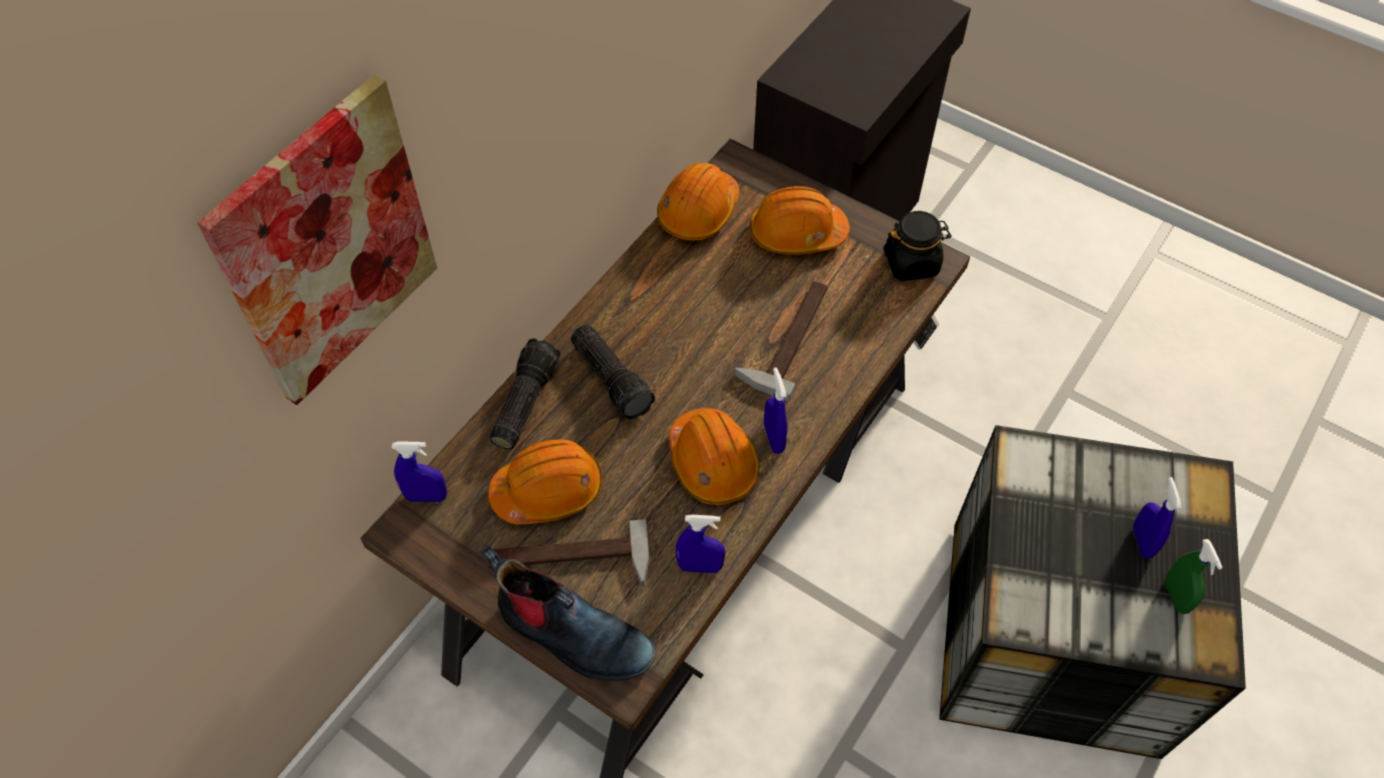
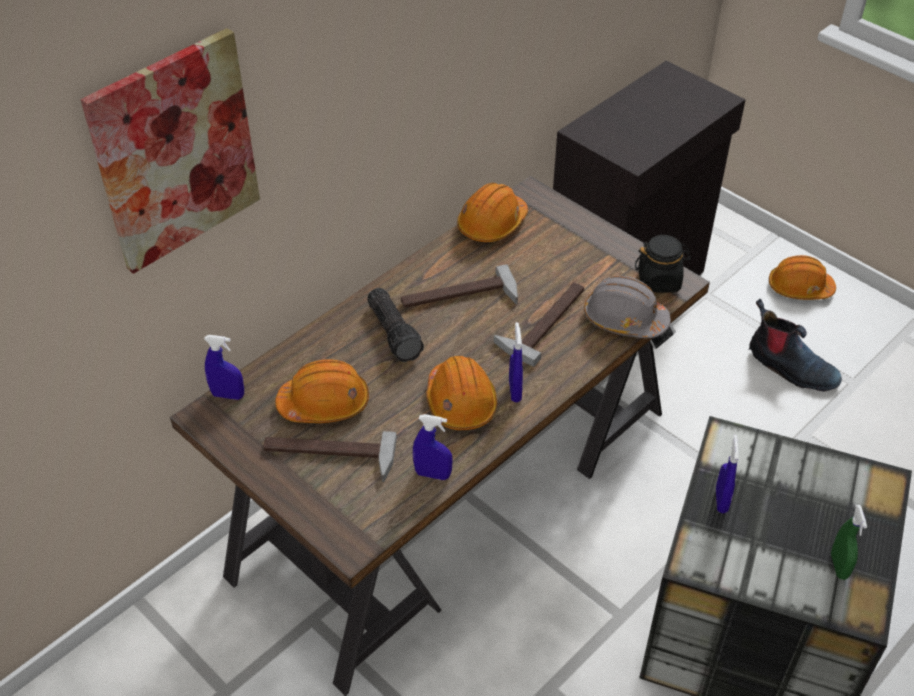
camera: 10 degrees right, 10 degrees down
boot [480,545,656,681] -> boot moved to [749,299,842,391]
flashlight [489,338,561,450] -> none
orange hard hat [750,186,850,255] -> orange hard hat moved to [769,255,836,300]
blue spray bottle [1133,477,1182,558] -> blue spray bottle moved to [716,435,739,513]
none -> hammer [401,264,518,308]
none -> grey hard hat [584,276,671,338]

